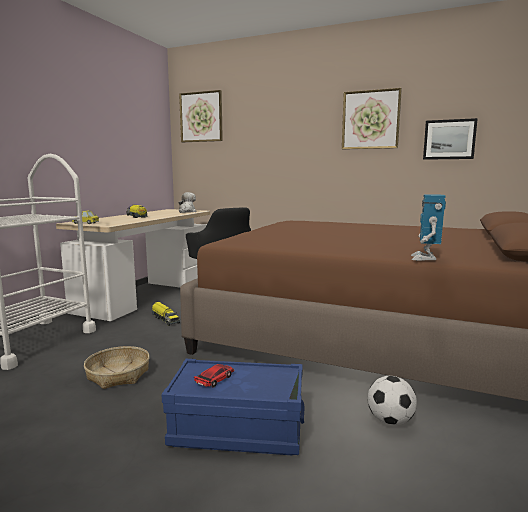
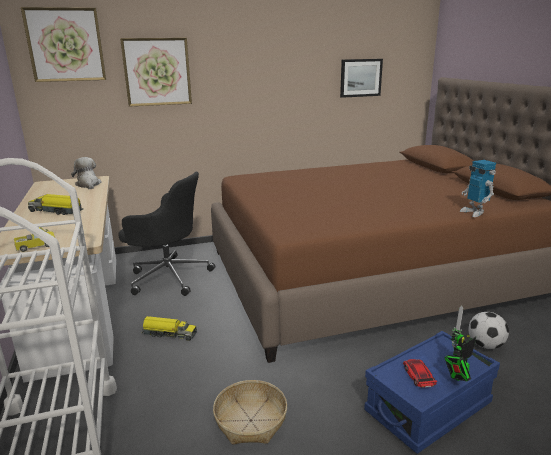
camera: 40 degrees left, 10 degrees up
picture [342,88,402,149] -> picture moved to [120,38,192,107]
none -> toy robot [444,306,476,381]

